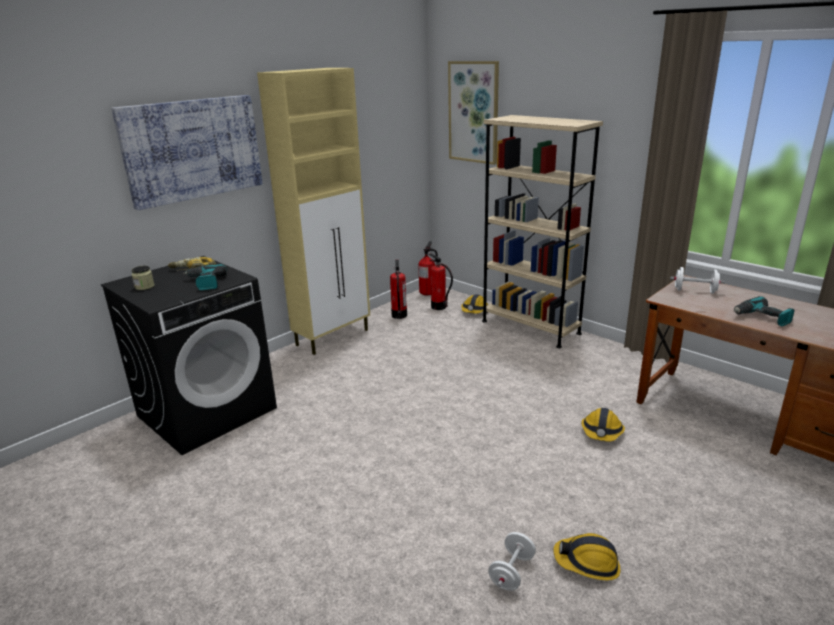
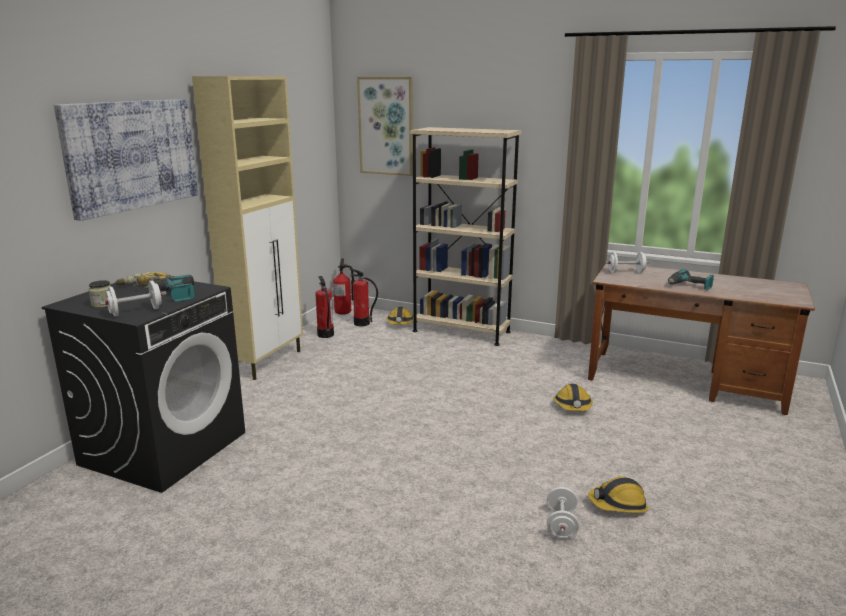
camera: 20 degrees left, 5 degrees down
none -> white dumbbell [100,280,166,317]

